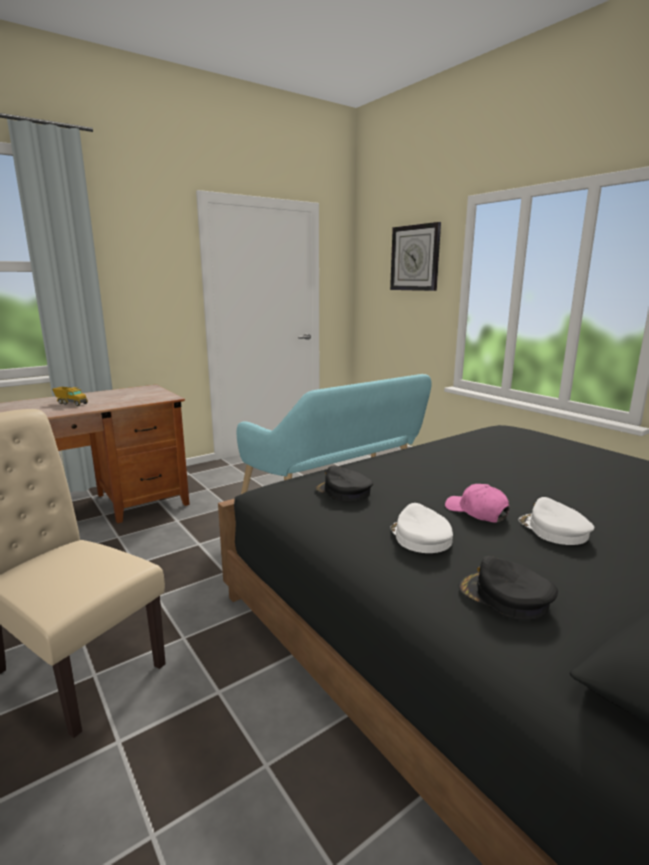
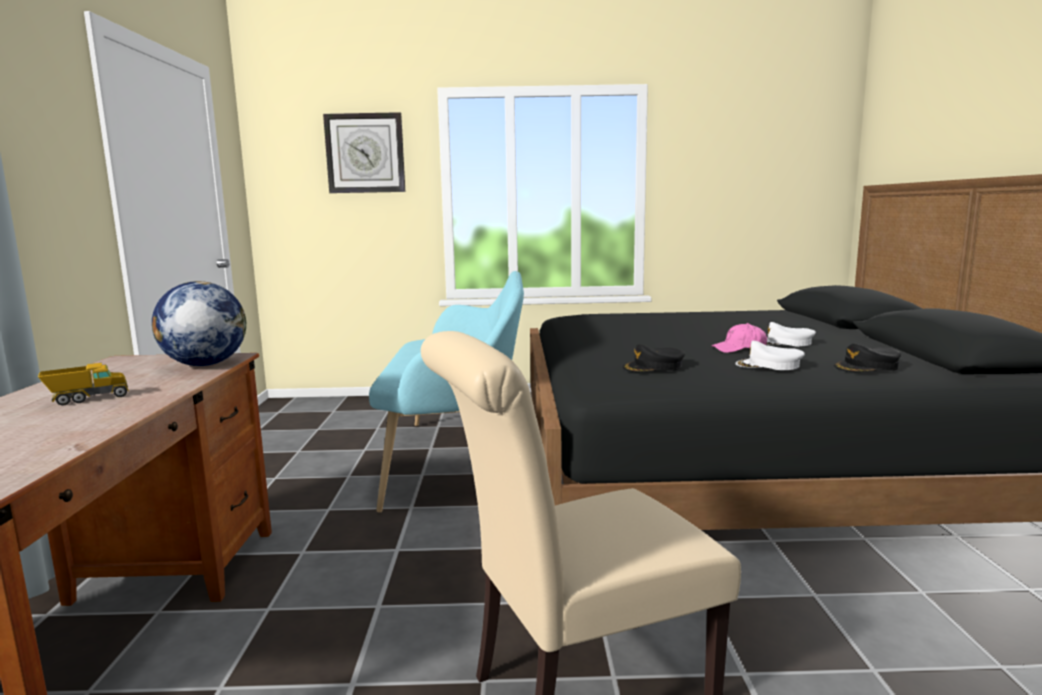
camera: 55 degrees left, 5 degrees down
none -> globe [152,281,246,366]

